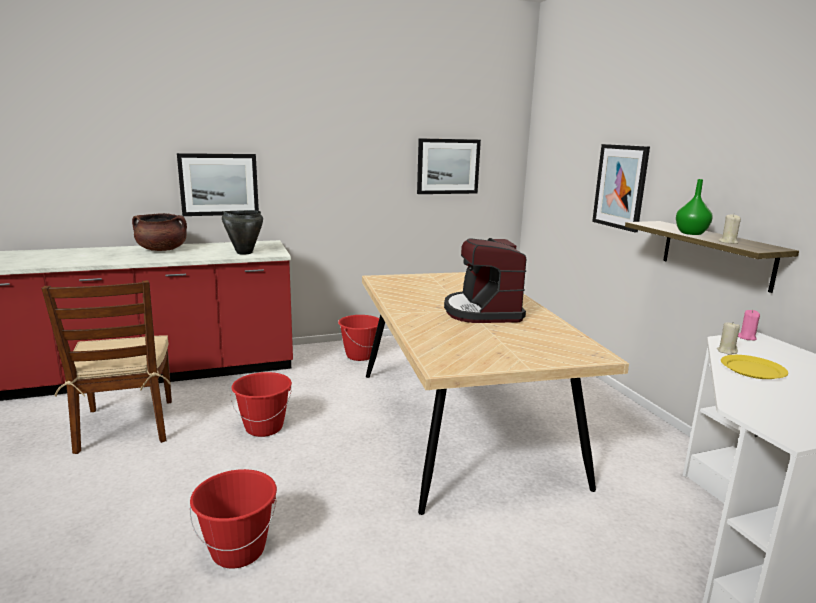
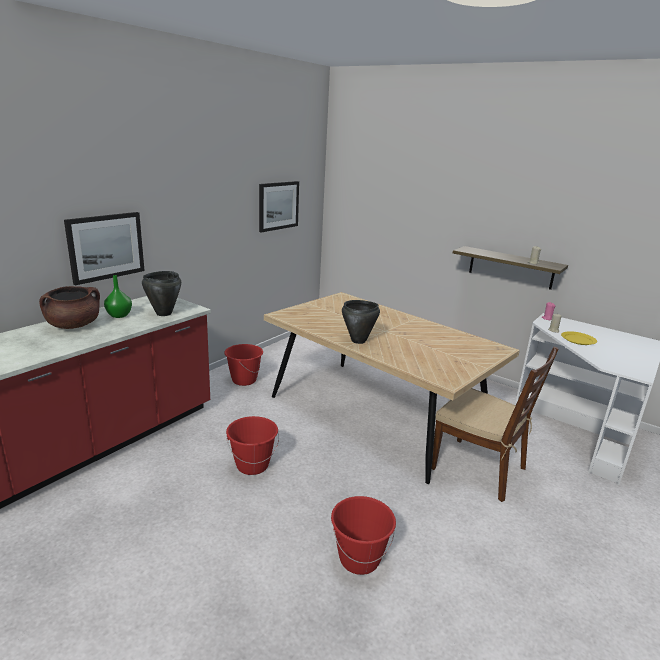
camera: 35 degrees left, 5 degrees up
brown chair [41,280,172,454] -> brown chair moved to [432,346,558,502]
coffee machine [444,238,526,323] -> none
picture [592,144,650,232] -> none
green vase [676,179,713,235] -> green vase moved to [104,275,132,318]
none -> black cooking pot [342,300,380,344]

